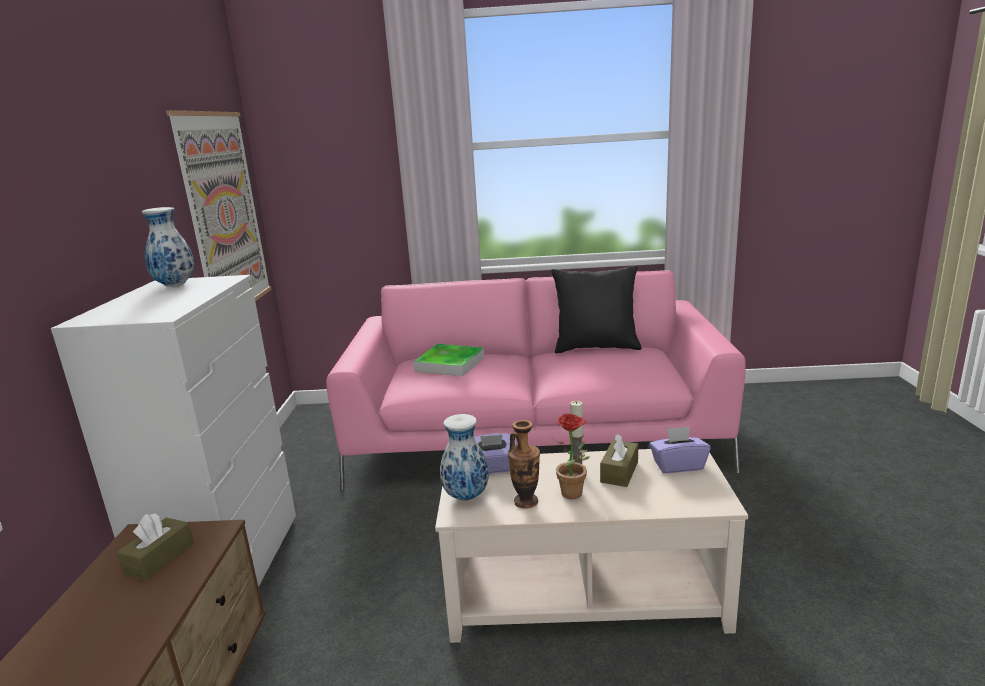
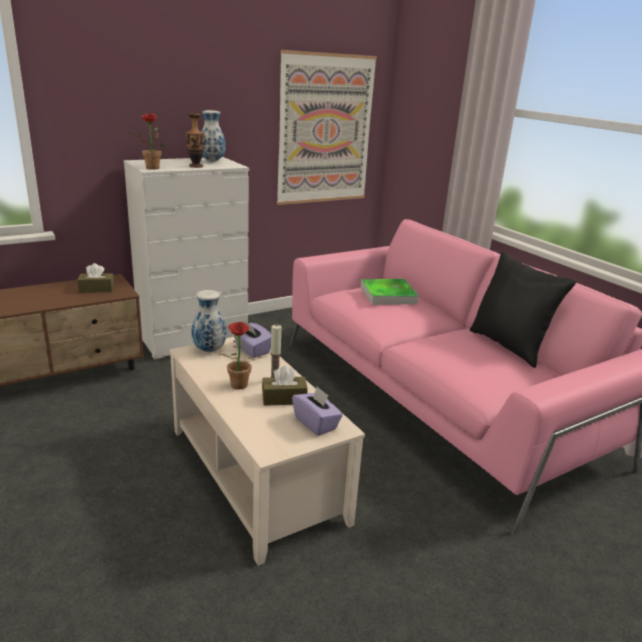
camera: 55 degrees right, 5 degrees up
vase [508,420,540,509] -> vase moved to [186,113,205,168]
none -> potted plant [127,113,165,170]

